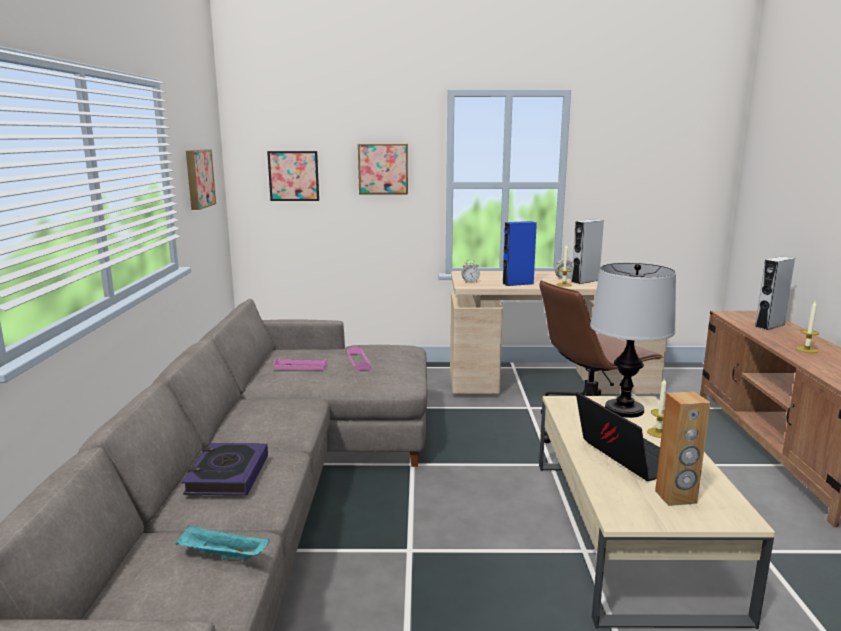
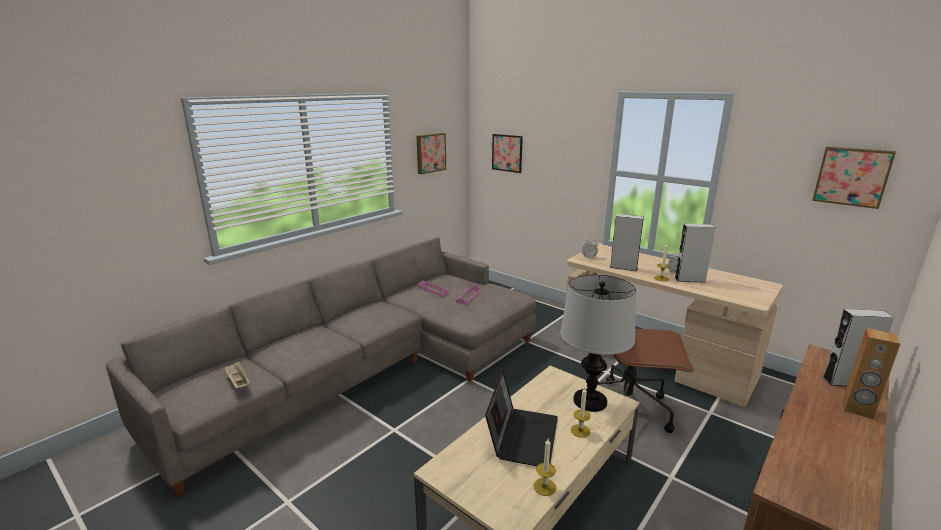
camera: 40 degrees right, 5 degrees up
turquoise tray [175,526,270,561] -> beige tray [223,361,251,388]
book [182,443,268,495] -> none
picture [358,144,408,194] -> picture moved to [812,147,896,209]
blue speaker [502,221,537,286] -> grey speaker [610,214,644,272]
brown speaker [655,391,711,506] -> brown speaker moved to [843,328,901,419]
candle [796,300,819,353] -> candle moved to [533,439,556,496]

